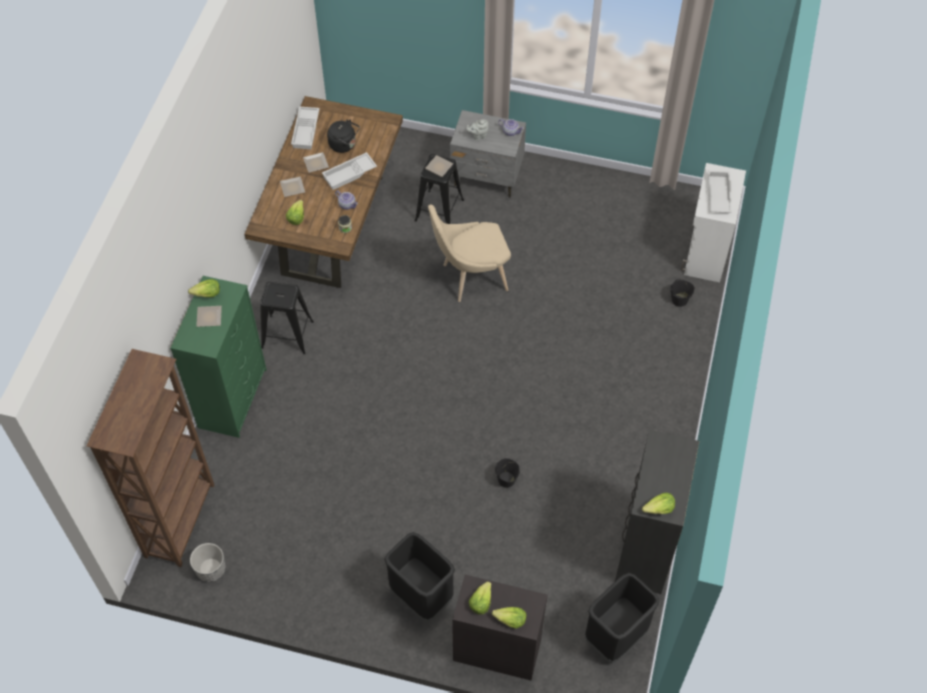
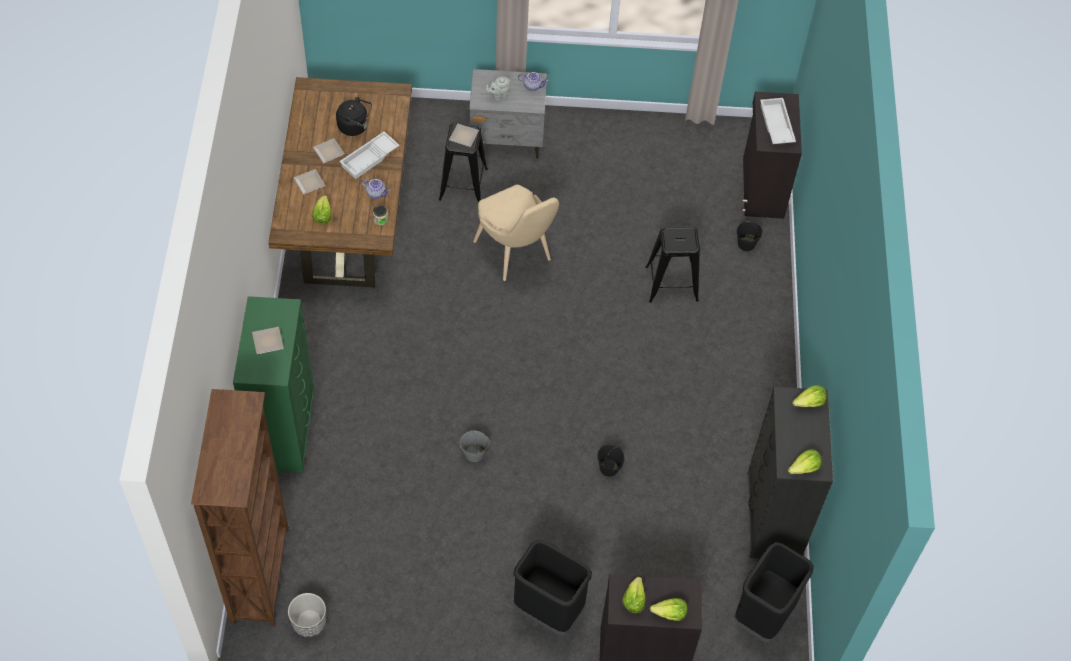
camera: 15 degrees left, 0 degrees up
lettuce [188,279,220,297] -> lettuce moved to [792,385,827,407]
black stool [260,282,314,354] -> black stool moved to [646,226,700,303]
white tray [291,107,320,149] -> none
beige chair [428,204,511,302] -> beige chair turned 90 degrees counterclockwise [473,185,559,281]
white cabinet [681,163,746,282] -> black cabinet [740,92,802,219]
none -> grey bucket [460,430,490,462]

